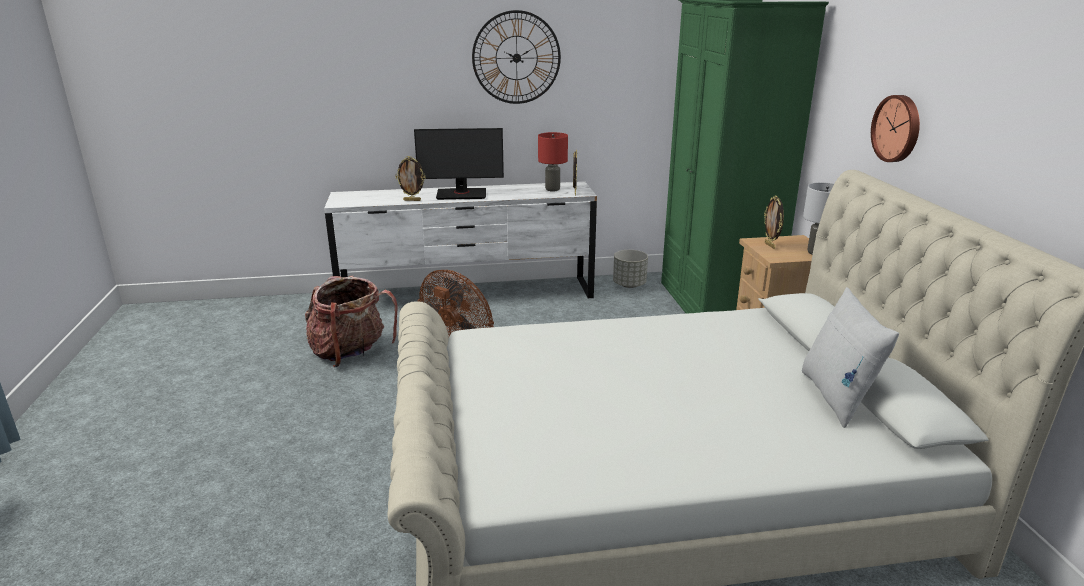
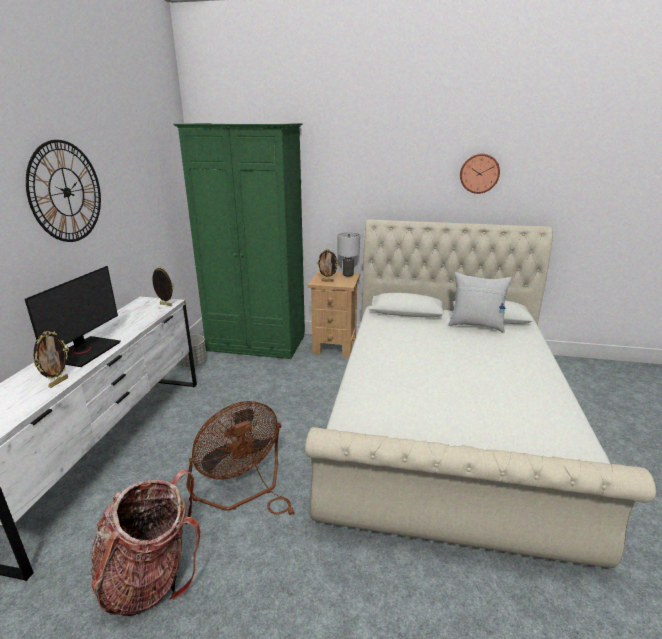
camera: 70 degrees left, 0 degrees up
red table lamp [538,132,568,192] -> none
wall clock [871,95,920,162] -> wall clock moved to [460,154,500,194]

